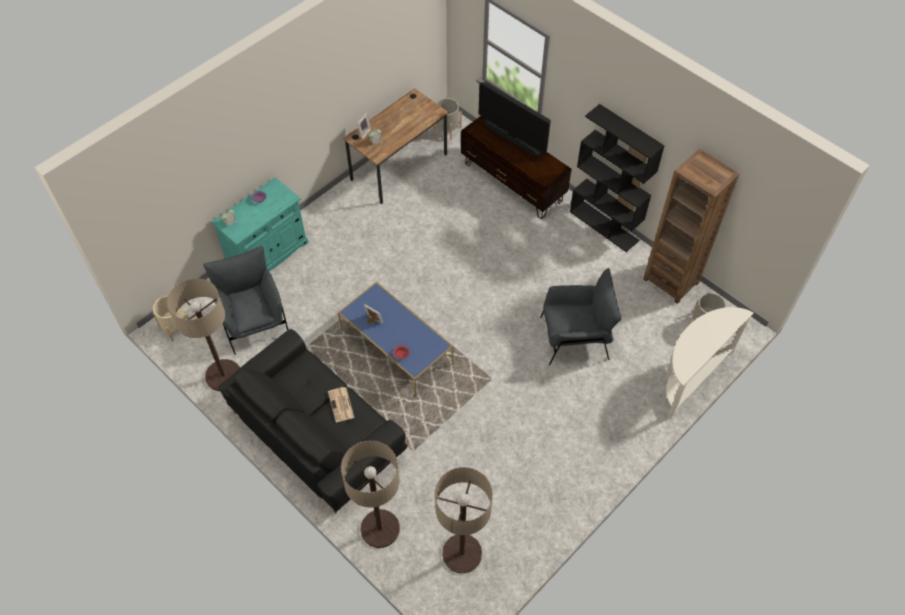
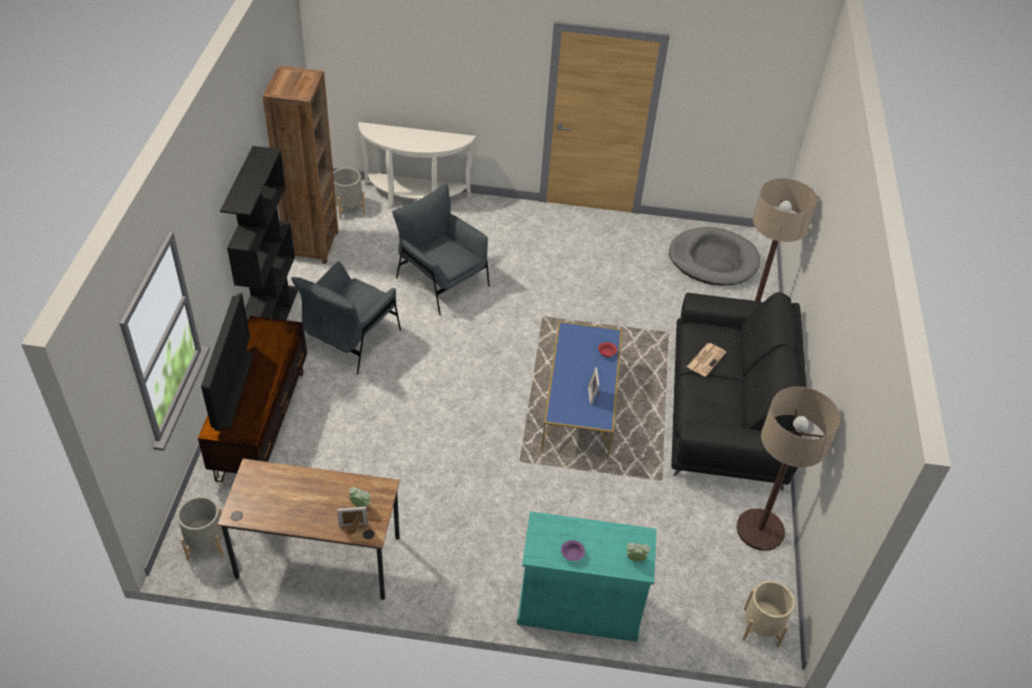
camera: 130 degrees left, 10 degrees down
grey armchair [203,246,288,355] -> grey armchair moved to [291,261,401,375]
floor lamp [435,467,493,573] -> grey dog bed [669,227,760,286]

